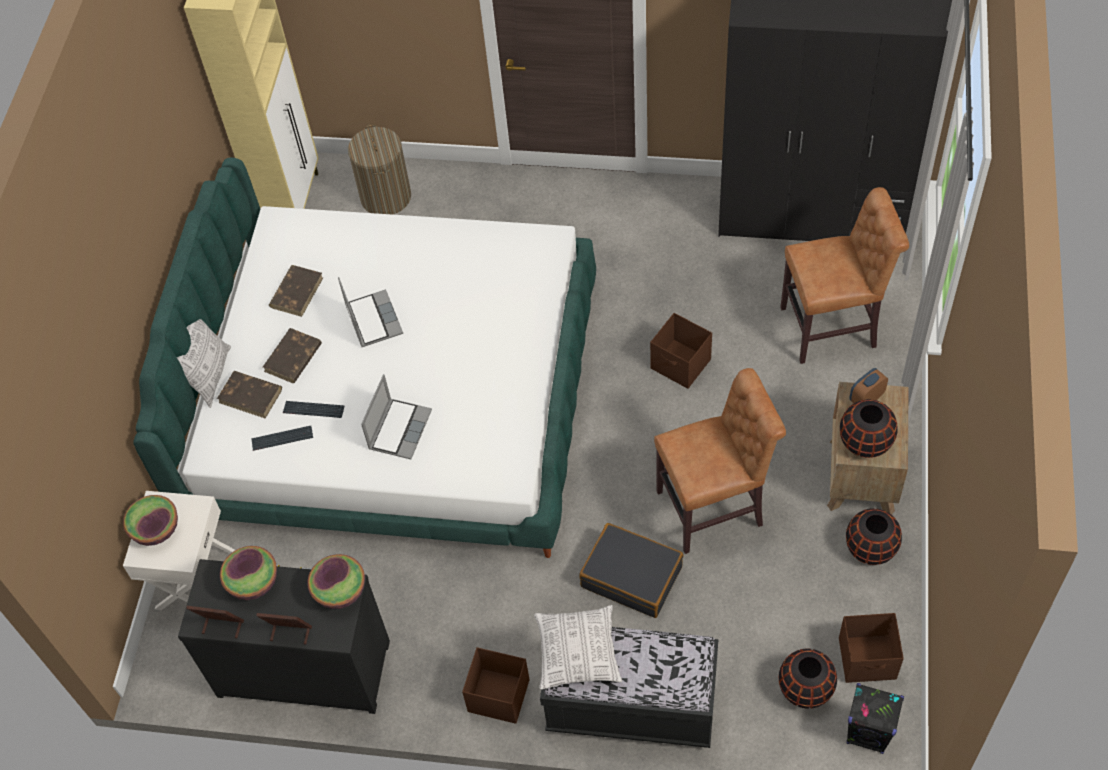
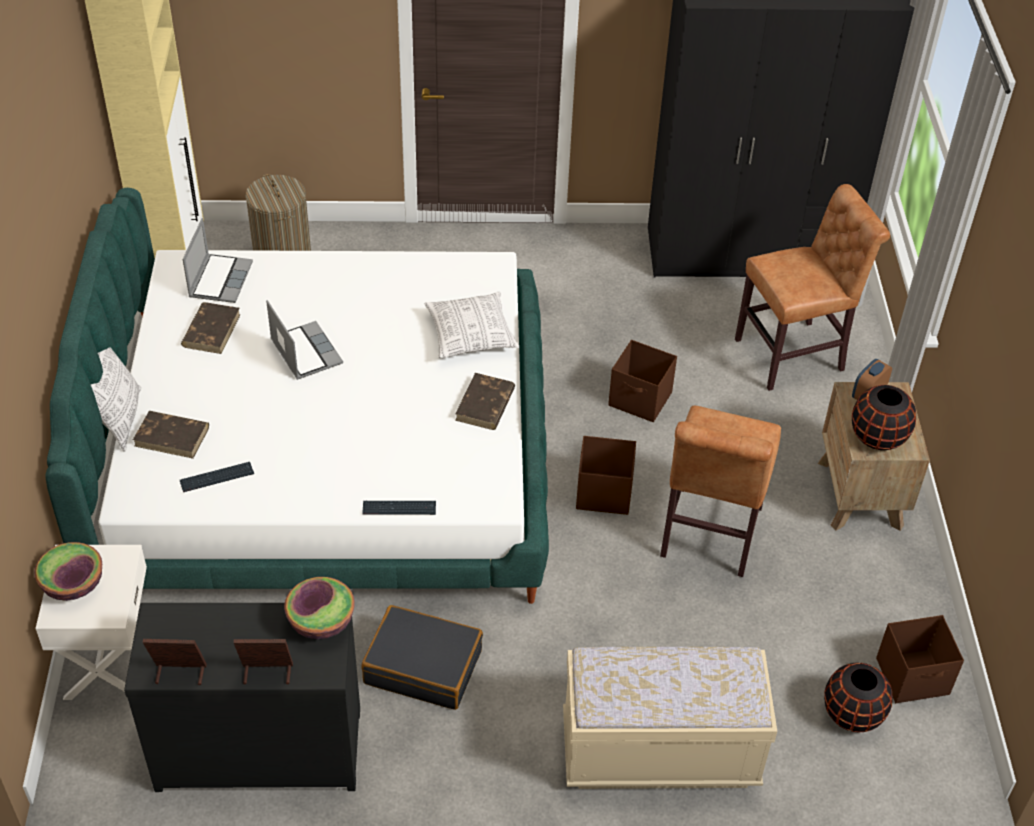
camera: 15 degrees left, 10 degrees down
bowl [220,546,277,600] -> none
brown book [263,328,322,383] -> brown book moved to [455,373,515,430]
keyboard [283,401,344,418] -> keyboard moved to [362,501,436,515]
laptop [361,374,432,459] -> laptop moved to [183,218,253,303]
brown storage box [462,647,530,724] -> brown storage box moved to [576,436,636,515]
pillow [534,605,622,690] -> pillow moved to [425,292,519,358]
black bench [540,627,719,748] -> beige bench [563,647,777,789]
black suitcase [579,523,683,618] -> black suitcase moved to [362,605,483,710]
brown chair [654,368,786,554] -> brown chair turned 135 degrees clockwise [660,406,781,577]
black vase [846,508,902,565] -> none
black speaker [846,683,904,754] -> none

